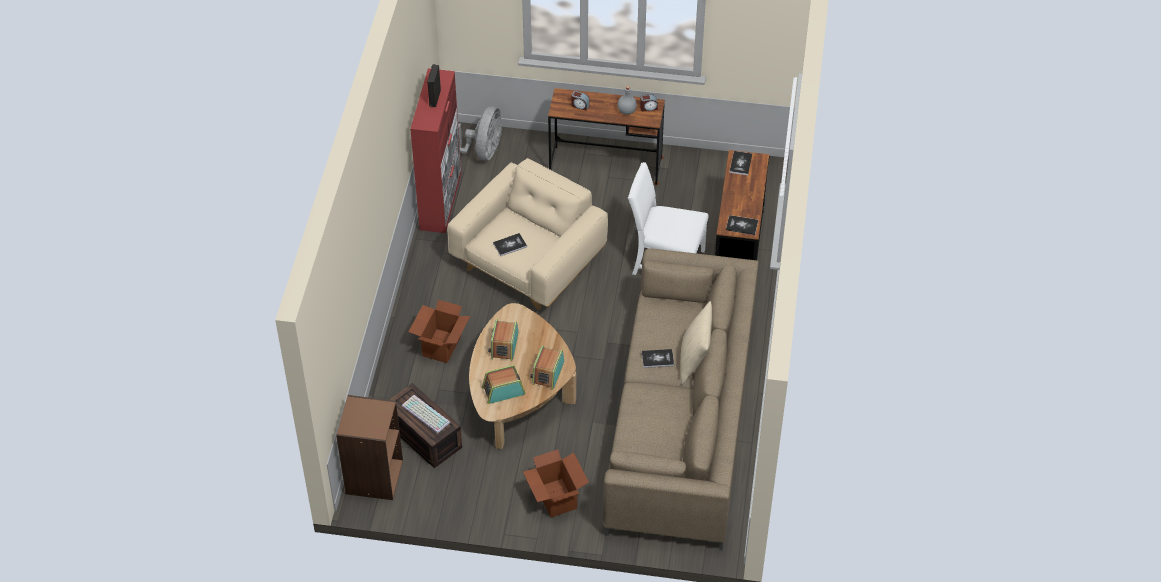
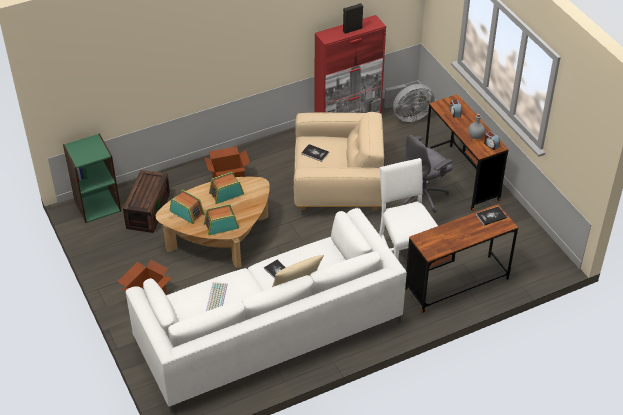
camera: 55 degrees right, 5 degrees down
brown bookcase [336,395,403,500] -> green bookcase [63,133,121,223]
keyboard [402,395,450,433] -> keyboard moved to [206,282,228,311]
brown sofa [603,248,759,550] -> white sofa [126,208,407,414]
book [726,215,758,235] -> none
none -> grey office chair [403,135,453,213]

